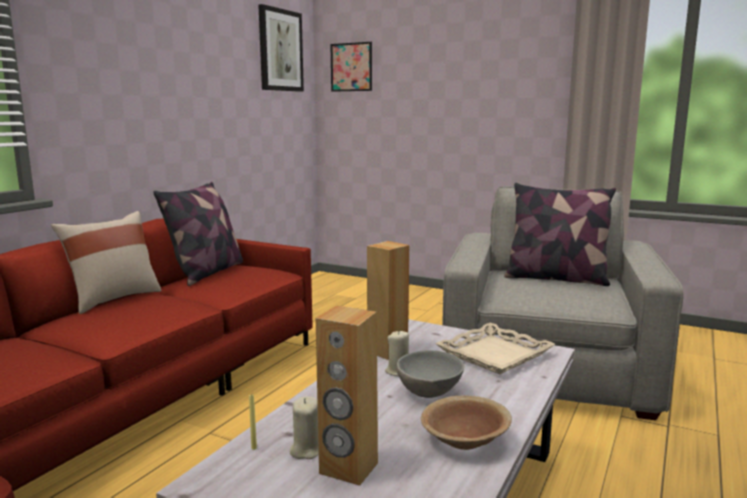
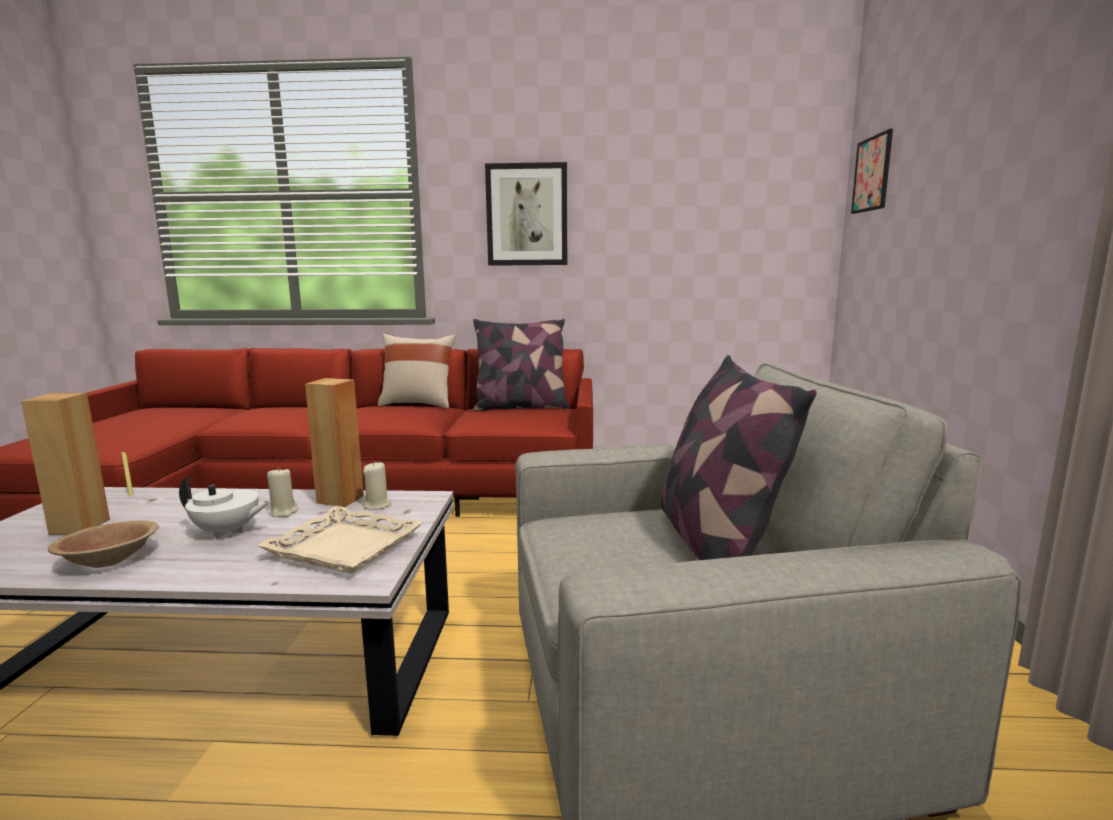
camera: 65 degrees right, 0 degrees up
picture [258,4,304,92] -> picture moved to [485,162,567,266]
beige candle [290,396,319,459] -> beige candle moved to [363,462,392,510]
grey bowl [396,350,464,398] -> white teapot [179,476,271,539]

